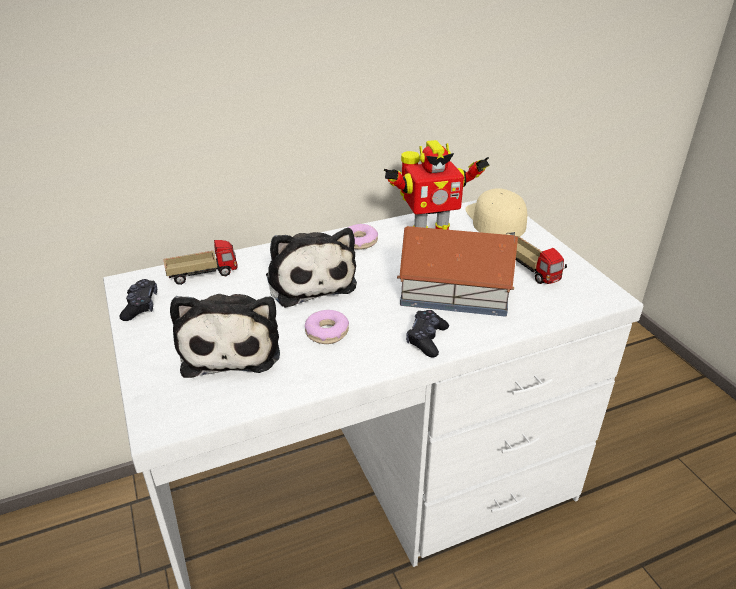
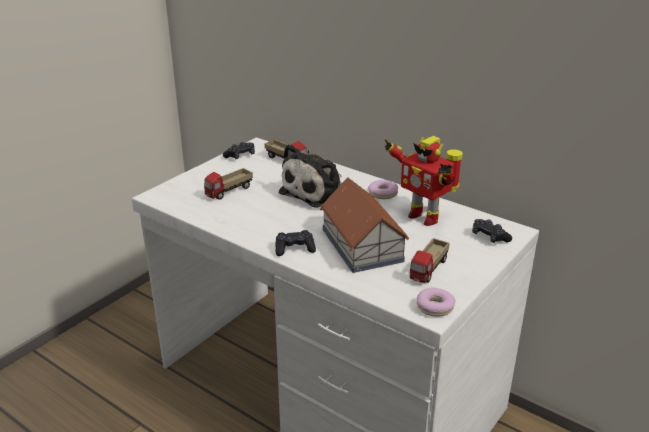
camera: 60 degrees right, 5 degrees down
plush toy [170,294,280,378] -> toy truck [204,168,253,200]
donut [305,310,349,344] -> donut moved to [417,287,456,317]
beige cap [465,188,527,237] -> black game controller [472,219,512,243]

